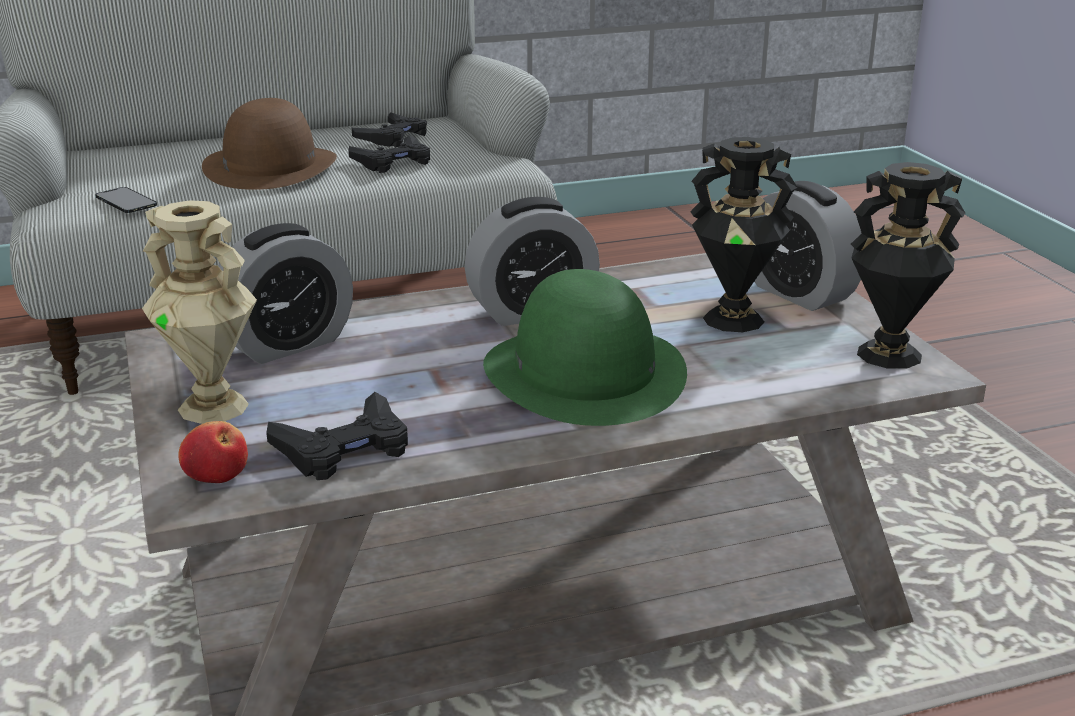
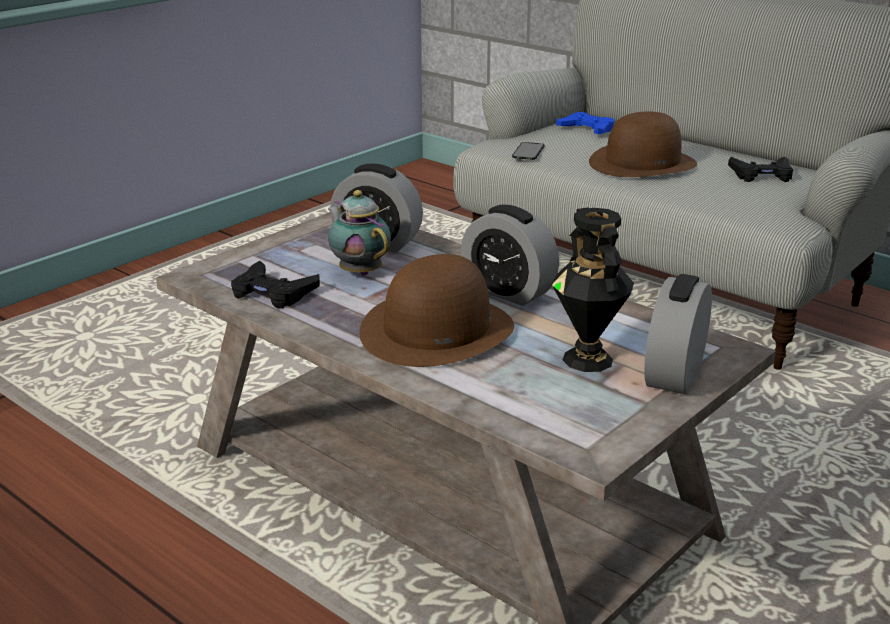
camera: 60 degrees right, 0 degrees up
beige vase [142,200,257,424] -> none
apple [178,421,248,483] -> none
black game controller [348,135,430,173] -> none
green hat [483,269,687,426] -> brown hat [360,254,514,367]
black vase [851,162,965,368] -> none
none -> teapot [328,190,391,276]
none -> blue game controller [556,112,614,134]

